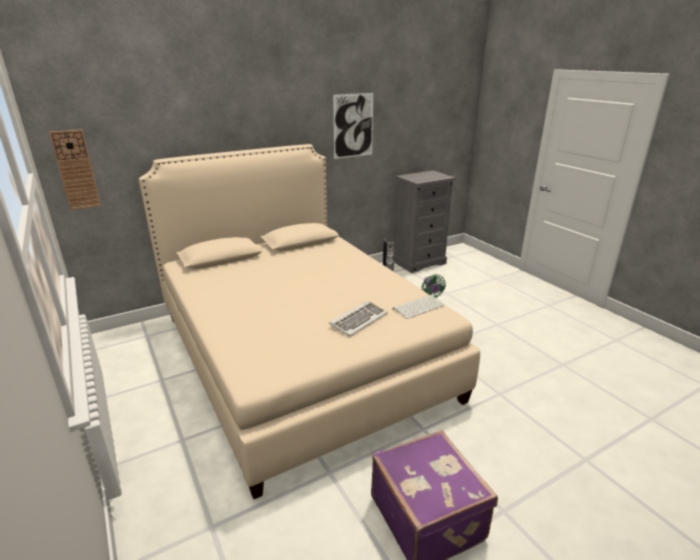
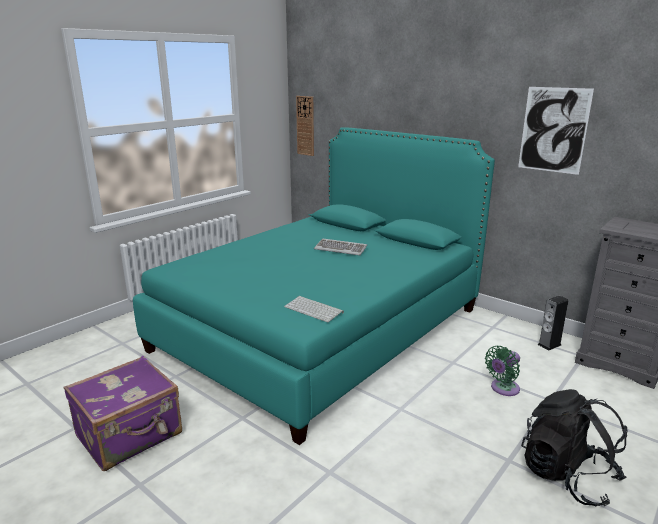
camera: 70 degrees right, 5 degrees down
beige bed [139,144,480,499] -> turquoise bed [133,127,495,445]
keyboard [329,301,388,336] -> keyboard moved to [314,238,367,255]
none -> black backpack [521,389,627,506]

